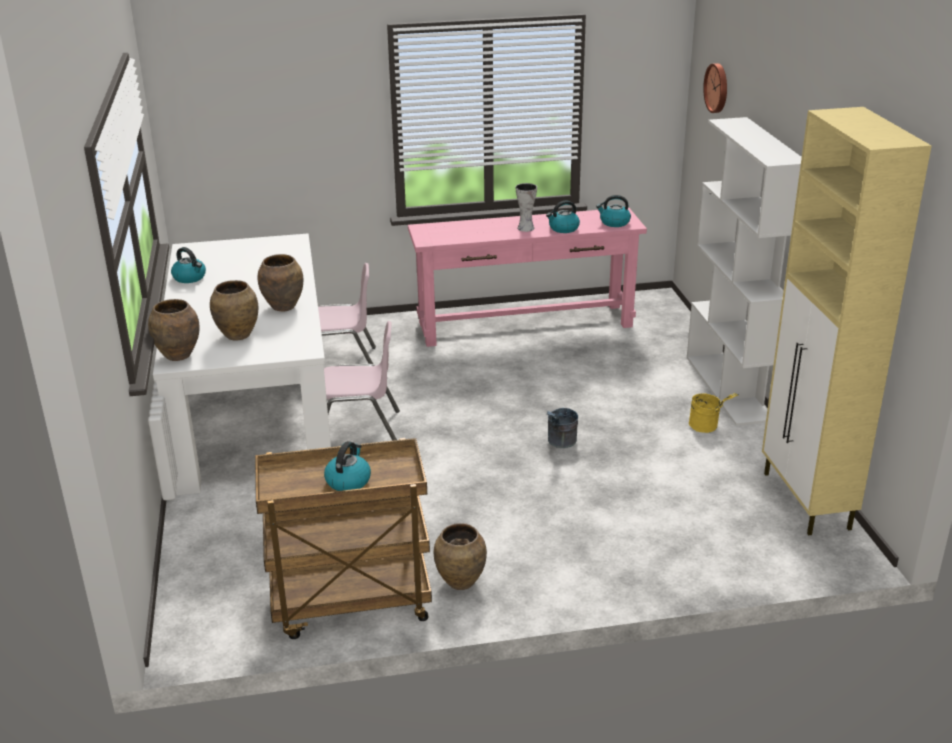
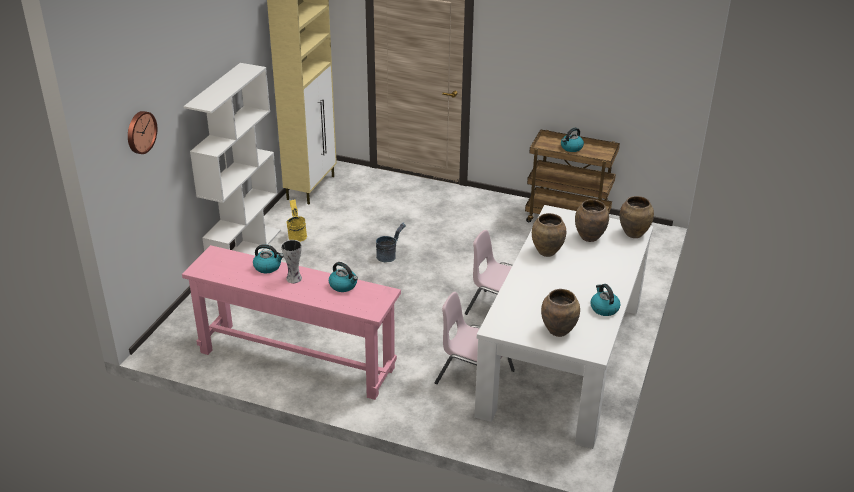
camera: 150 degrees left, 5 degrees up
brown vase [434,523,487,590] -> brown vase moved to [541,289,580,337]
kettle [596,195,631,227] -> kettle moved to [329,262,358,292]

